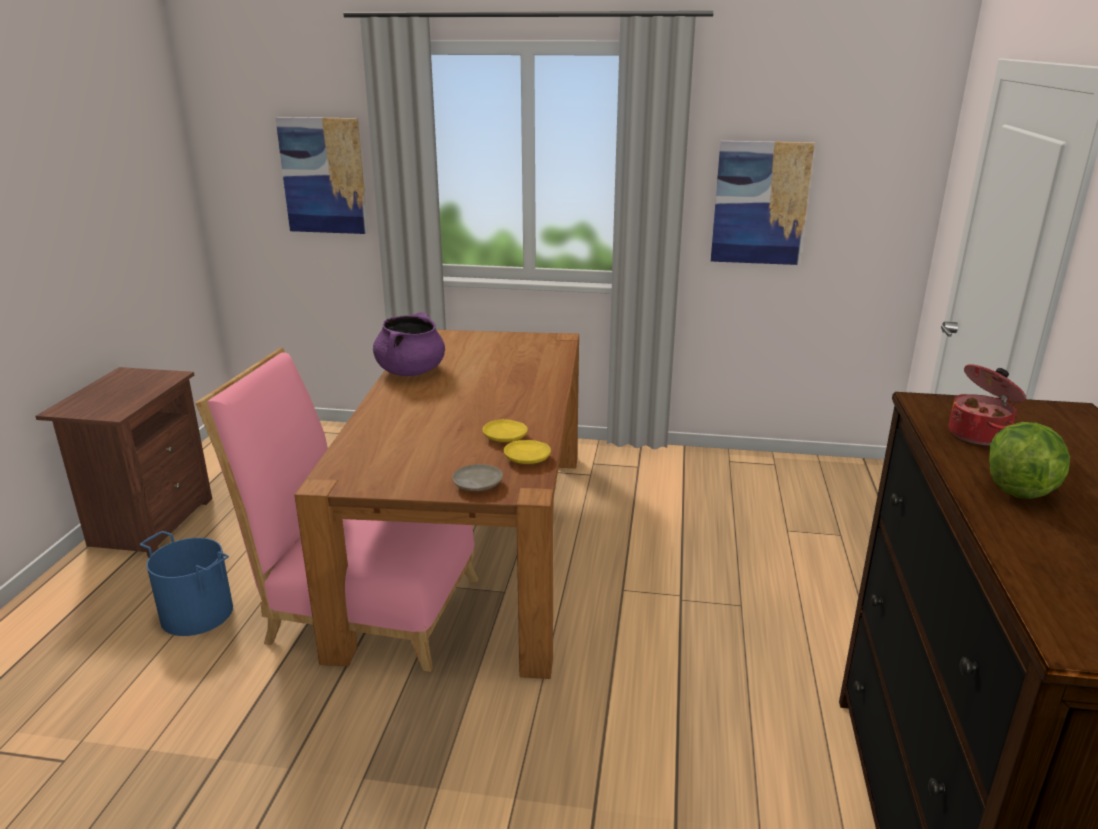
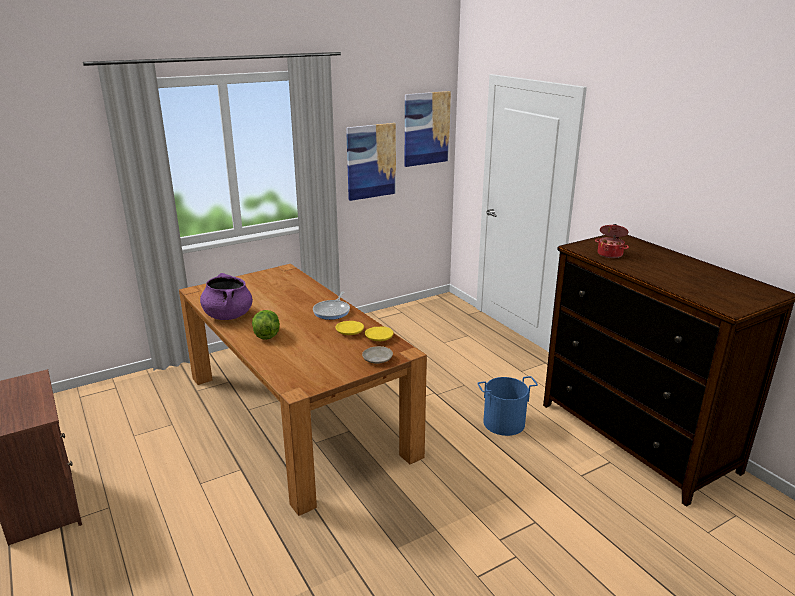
camera: 40 degrees left, 0 degrees up
blue bucket [140,531,233,636] -> blue bucket moved to [477,376,538,436]
pink chair [195,348,479,672] -> none
picture [275,117,368,234] -> picture moved to [405,91,451,167]
lettuce [989,422,1070,499] -> lettuce moved to [252,310,280,340]
none -> frying pan [313,292,350,320]

